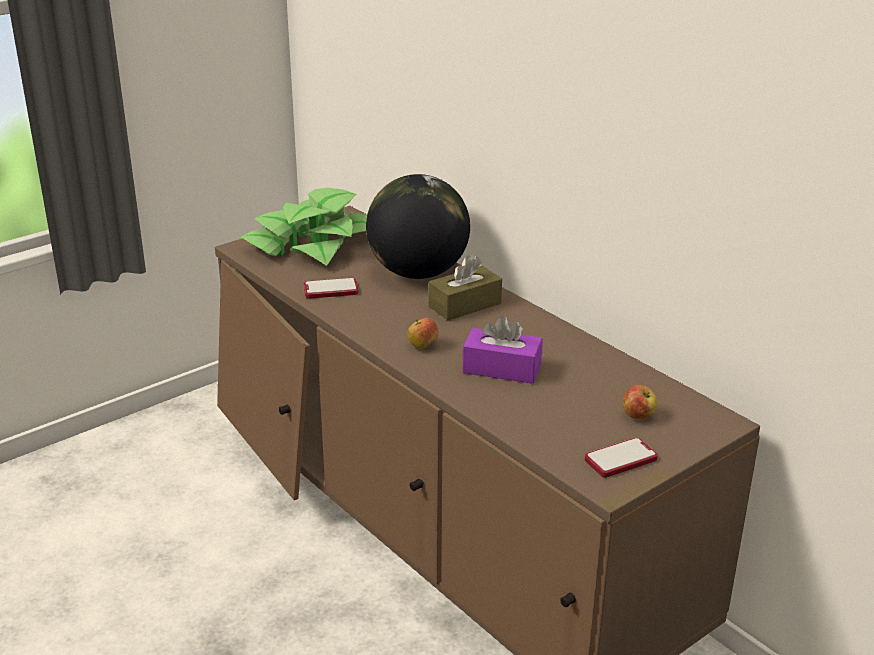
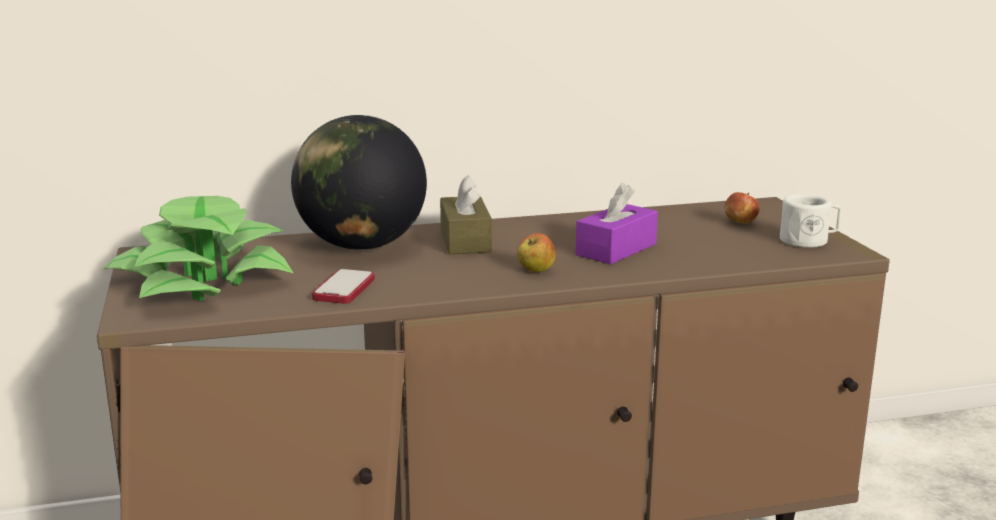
camera: 65 degrees left, 10 degrees down
phone [585,438,658,478] -> white mug [780,194,841,248]

